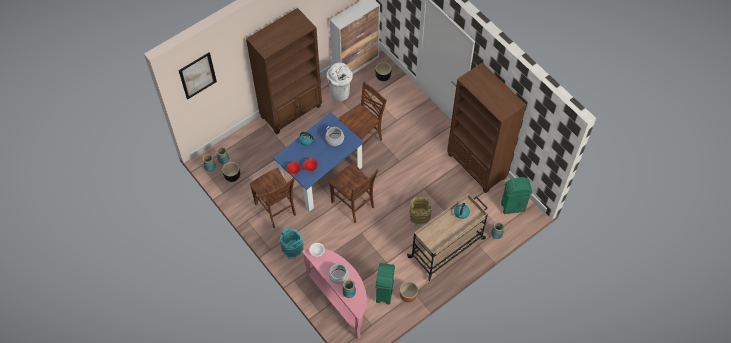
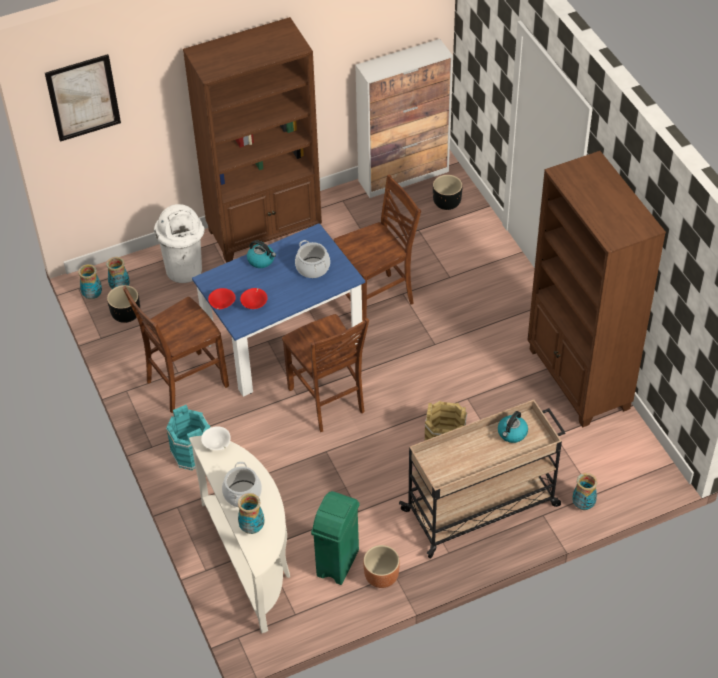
camera: 15 degrees right, 10 degrees down
brown chair [250,168,296,228] -> brown chair turned 75 degrees clockwise [122,286,229,413]
pink console table [302,248,367,339] -> white console table [189,436,290,633]
white trash can [326,62,353,101] -> white trash can moved to [154,204,205,283]
green trash can [501,177,532,214] -> none

